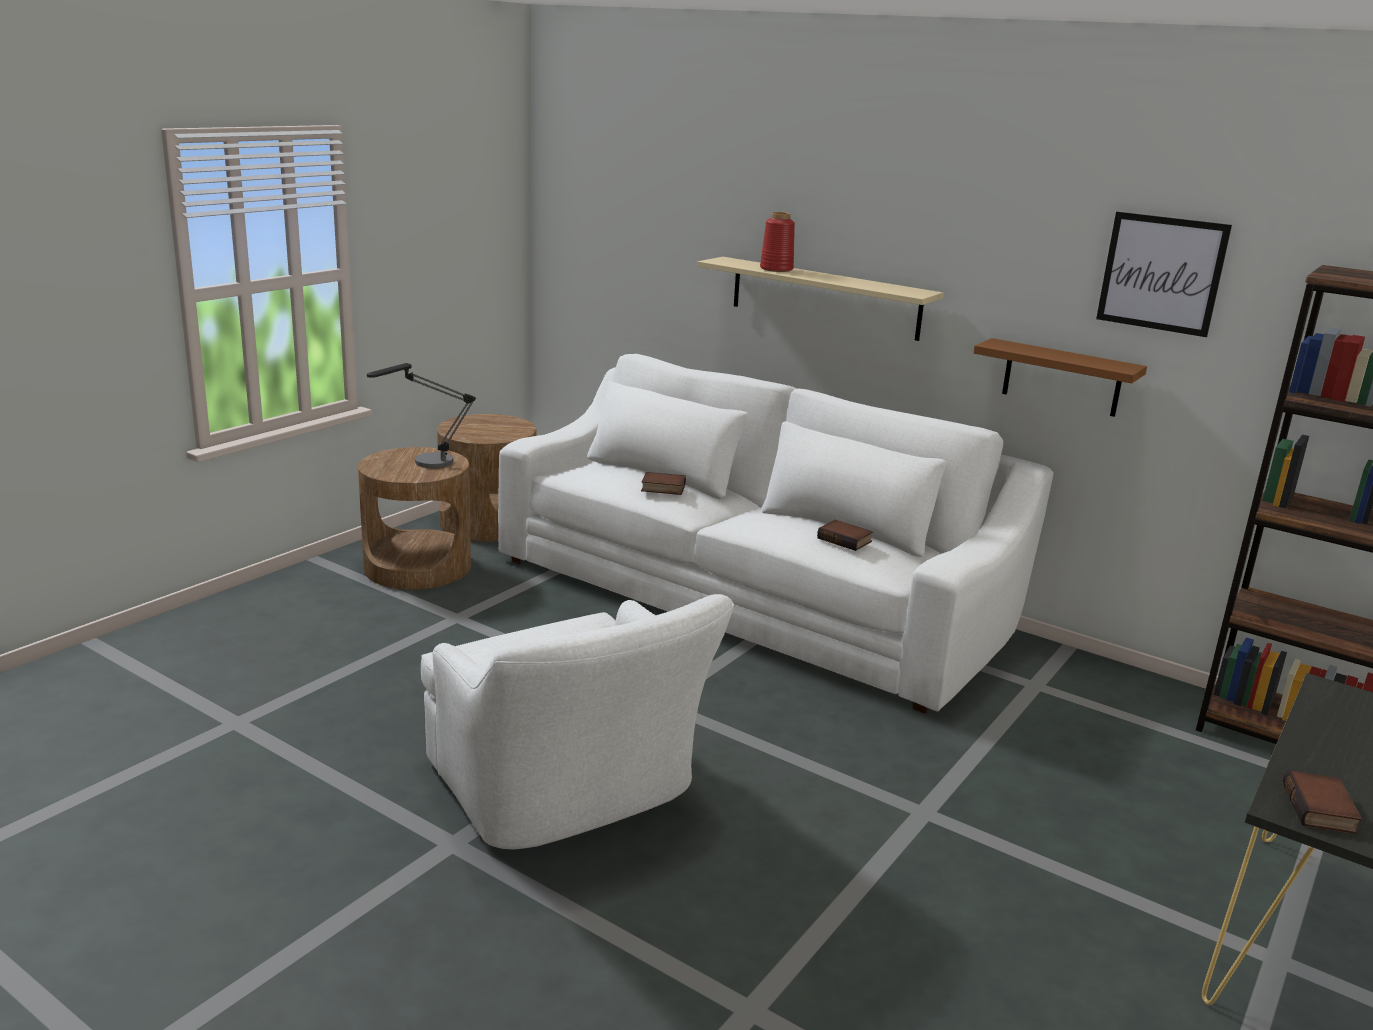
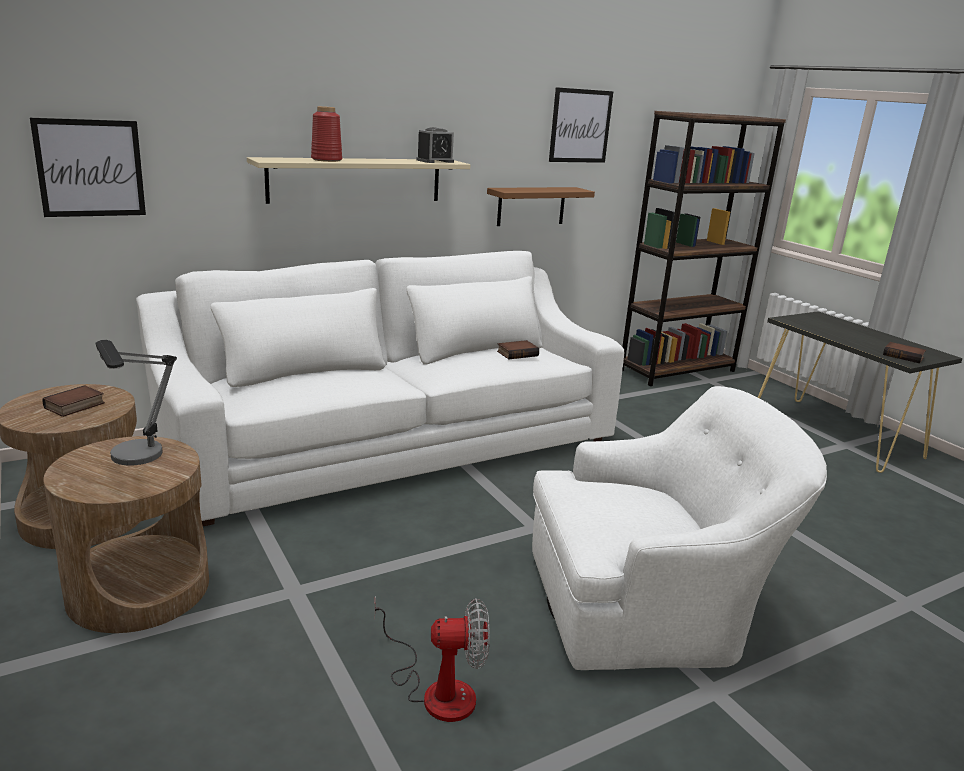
camera: 65 degrees left, 0 degrees up
book [641,472,686,495] -> book moved to [43,385,105,417]
none -> picture [30,118,146,217]
none -> fan [374,598,490,722]
none -> alarm clock [416,127,454,163]

